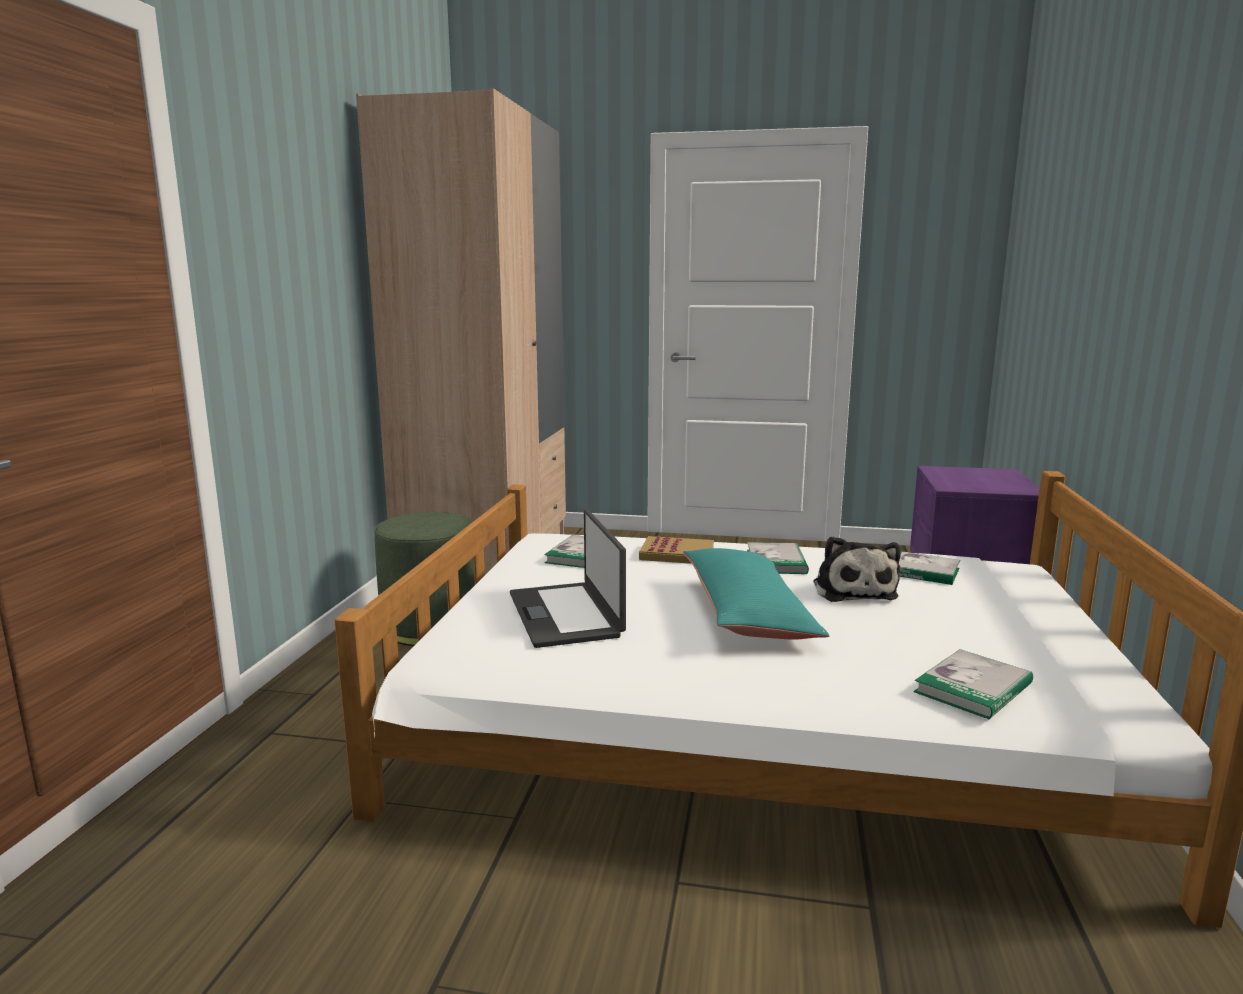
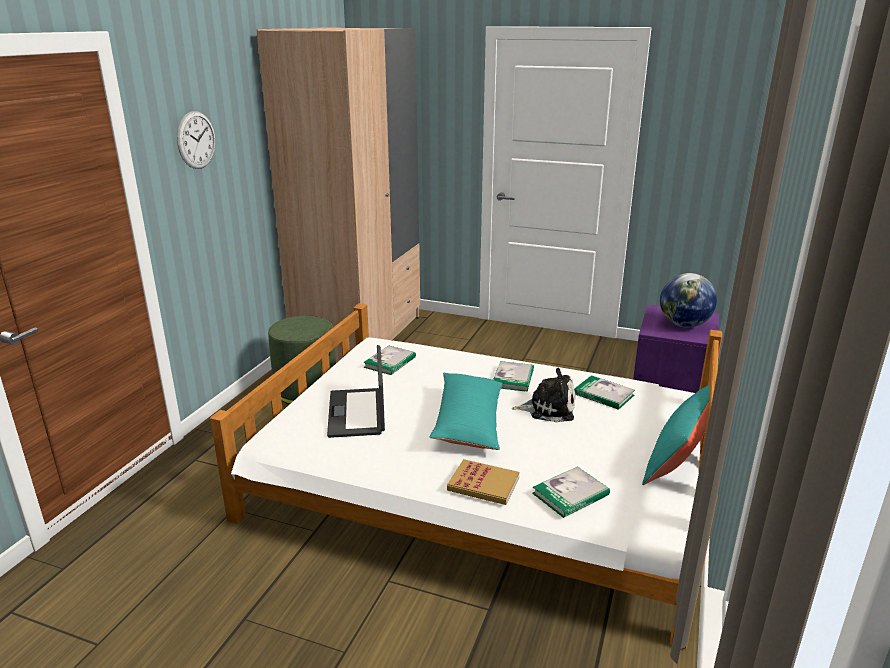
camera: 10 degrees right, 10 degrees up
book [639,536,714,564] -> book moved to [447,459,519,505]
plush toy [813,536,901,602] -> plush toy turned 90 degrees counterclockwise [512,368,575,422]
none -> wall clock [177,111,216,169]
none -> turquoise pillow [642,385,710,485]
none -> globe [660,273,717,328]

